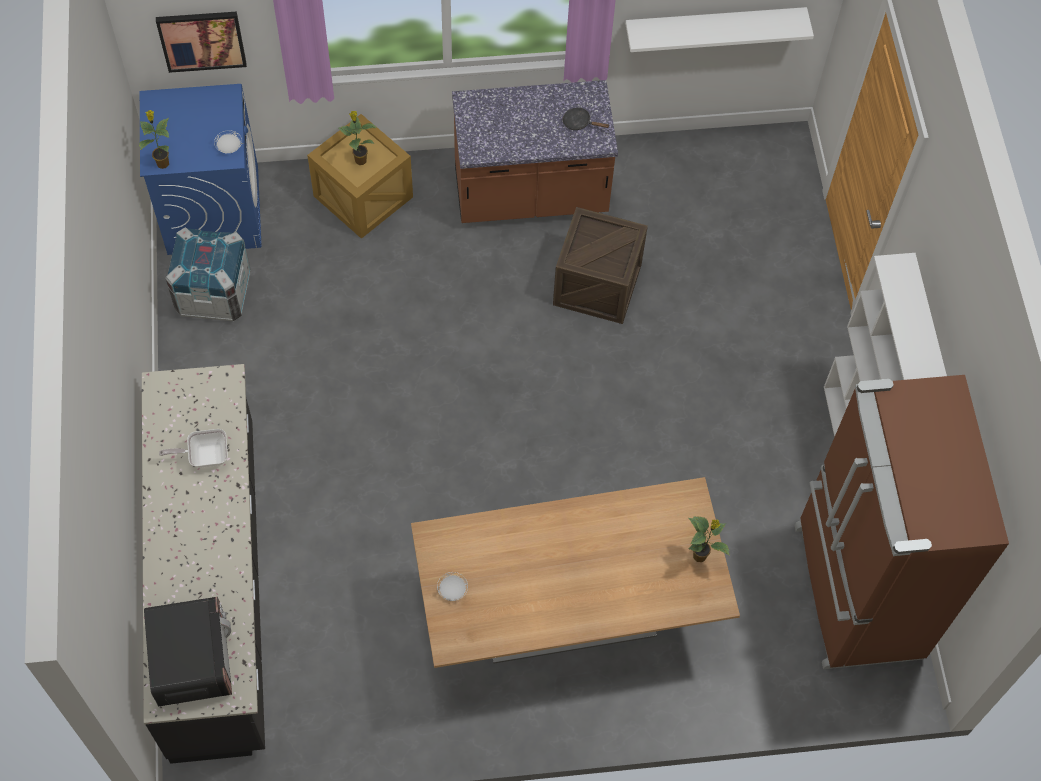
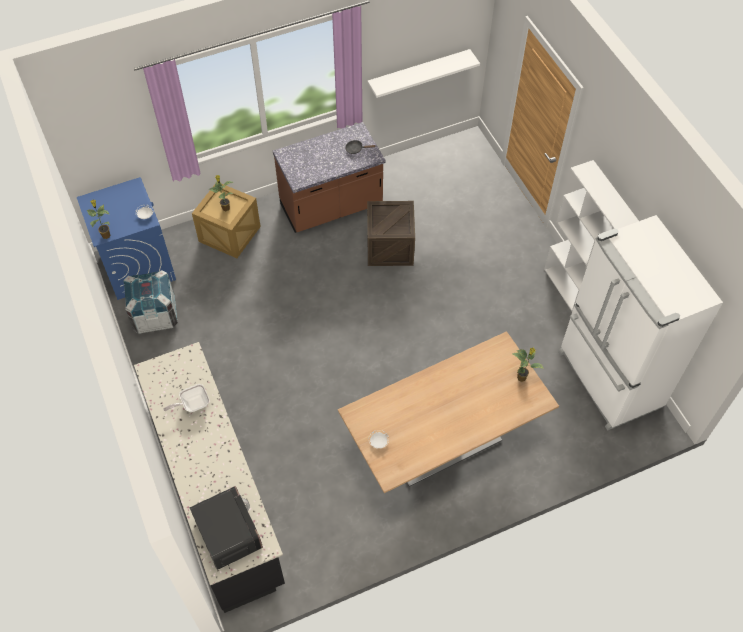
camera: 15 degrees left, 5 degrees down
picture [156,11,247,73] -> none
brown fridge [795,375,1009,669] -> white fridge [558,215,723,431]

